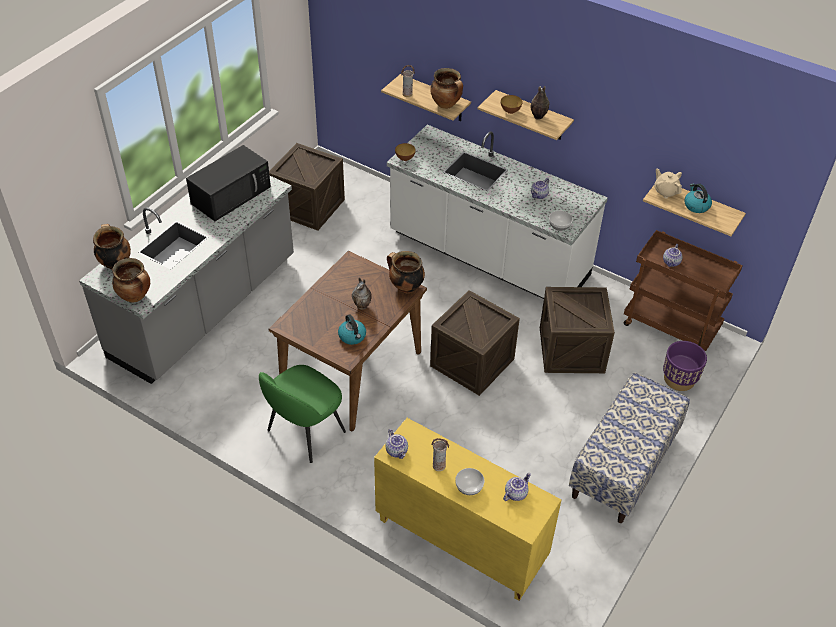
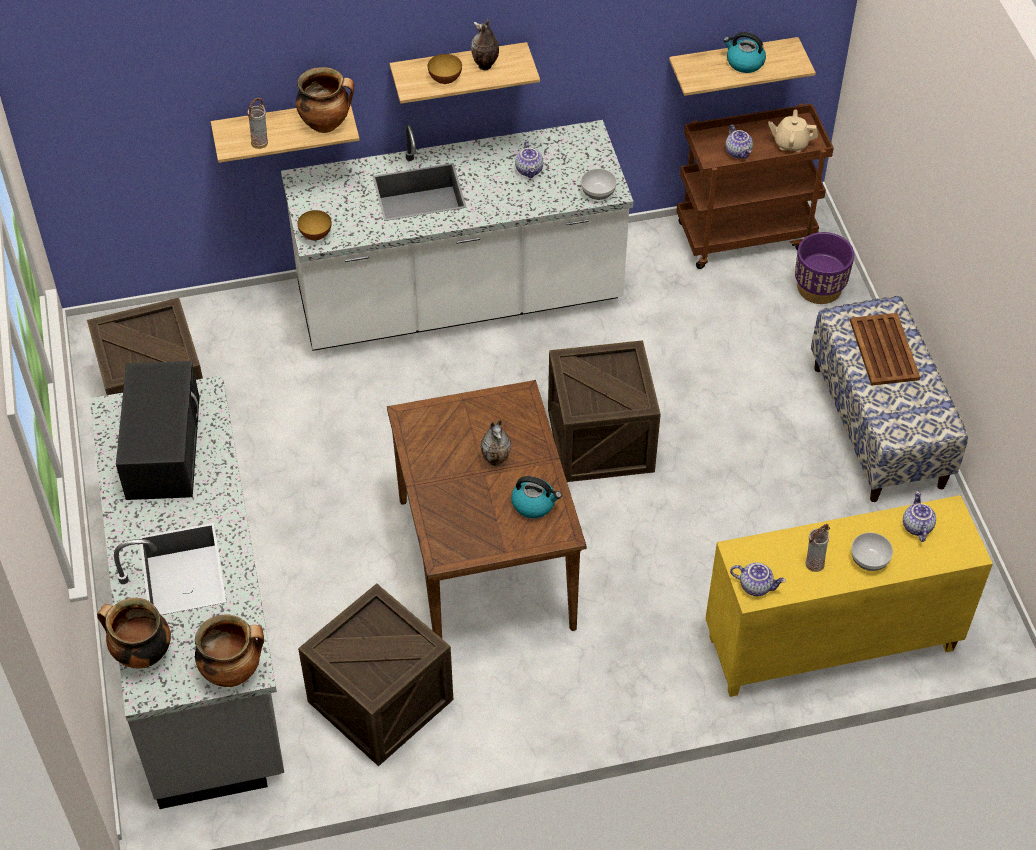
camera: 45 degrees left, 5 degrees up
green chair [259,365,346,463] -> none
cooking pot [387,251,425,293] -> none
crate [540,287,615,373] -> crate moved to [298,583,453,766]
beige teapot [654,168,682,198] -> beige teapot moved to [768,109,818,152]
none -> brown tray [850,313,920,386]

